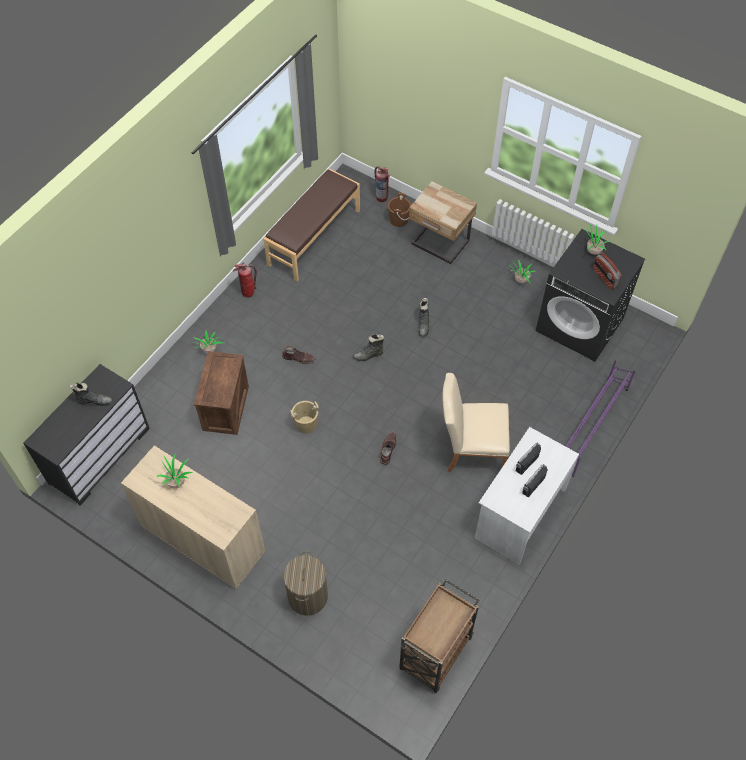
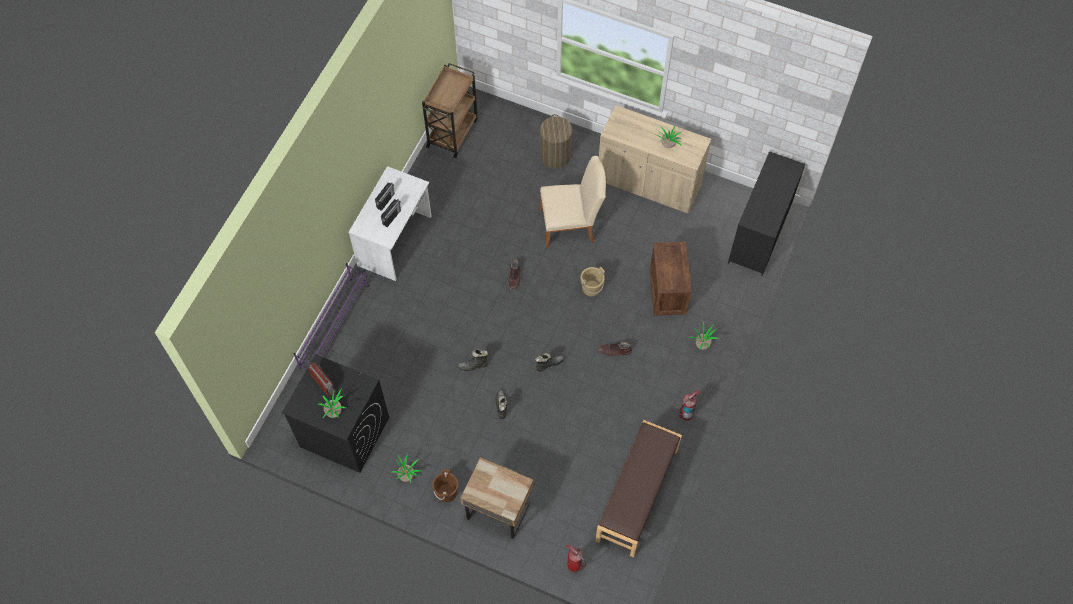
camera: 170 degrees right, 5 degrees up
black boot [70,383,113,406] -> black boot moved to [457,349,488,371]
brown bucket [388,193,411,227] -> brown bucket moved to [432,469,459,502]
beige chair [443,373,510,472] -> beige chair moved to [540,156,606,248]

